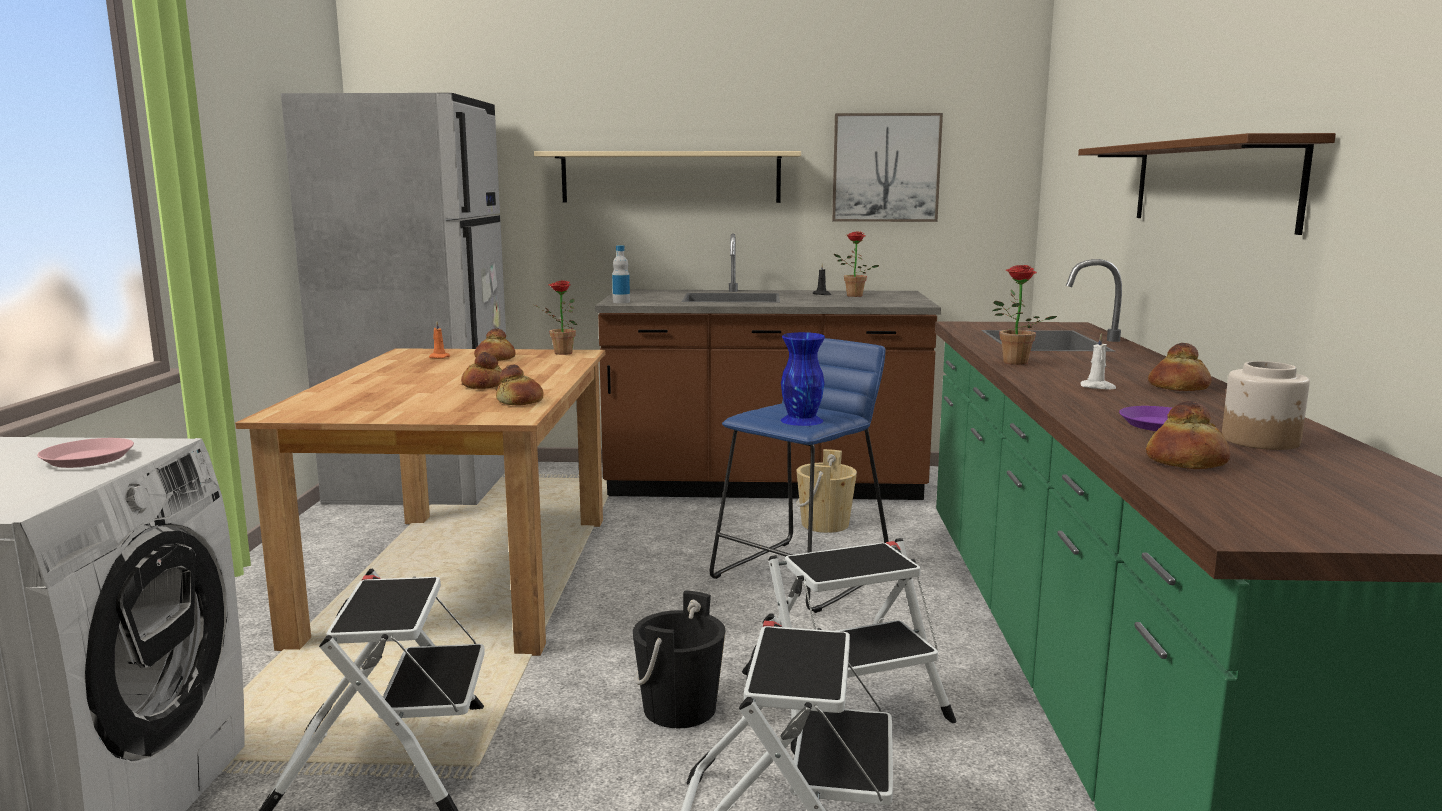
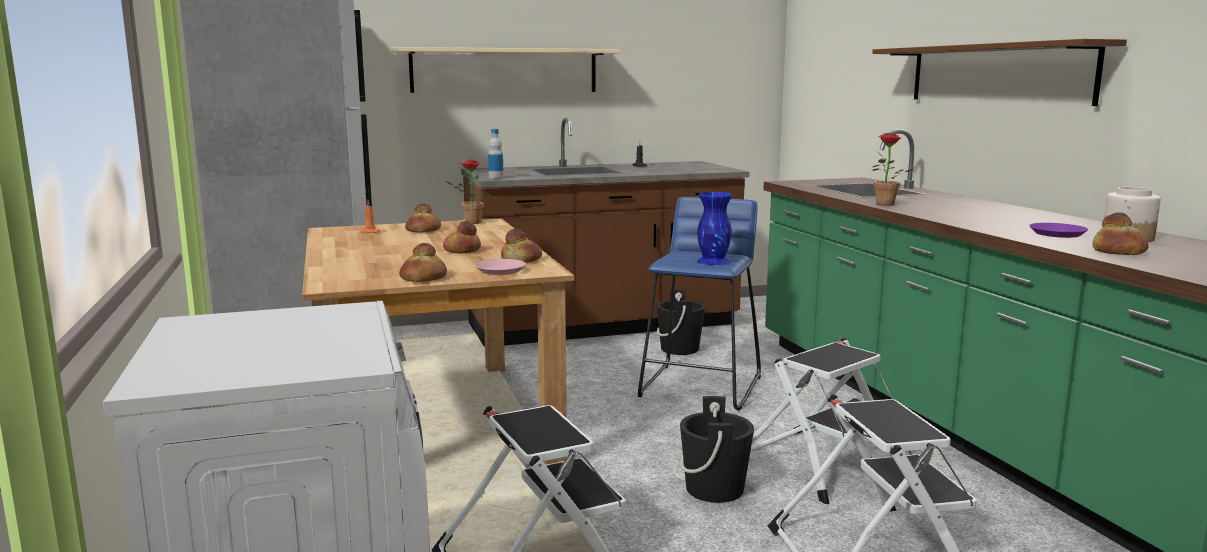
camera: 20 degrees left, 0 degrees up
pink plate [37,438,134,468] -> pink plate moved to [475,259,526,275]
beige bucket [796,449,857,533] -> black bucket [657,289,705,355]
picture [832,113,943,222] -> none
potted plant [834,232,879,297] -> none
white candle [1080,333,1116,390] -> none
bread [1148,343,1212,391] -> bread moved to [399,243,447,282]

